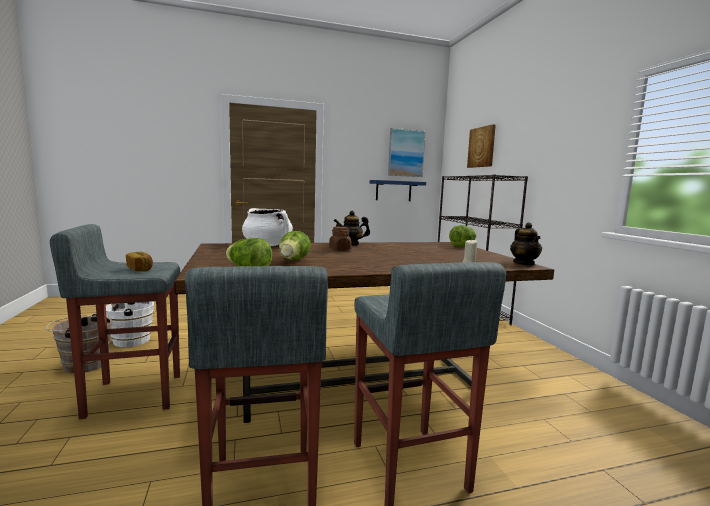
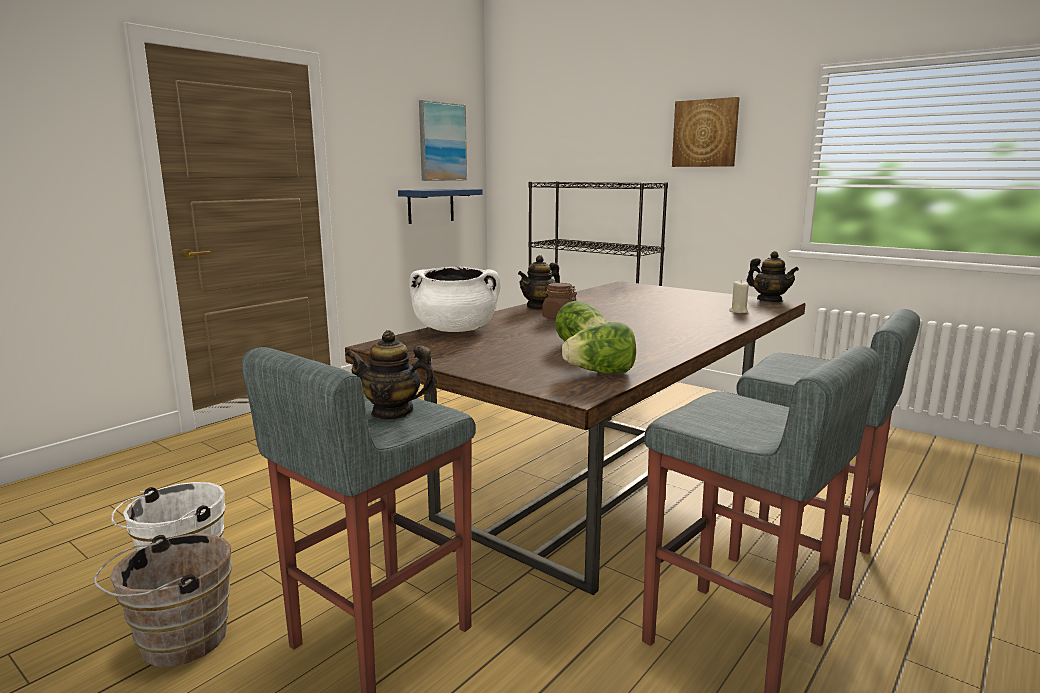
camera: 35 degrees left, 5 degrees up
bread [126,252,153,272] -> teapot [346,330,438,420]
lettuce [449,225,476,247] -> none
picture [467,124,496,168] -> picture moved to [672,97,740,167]

